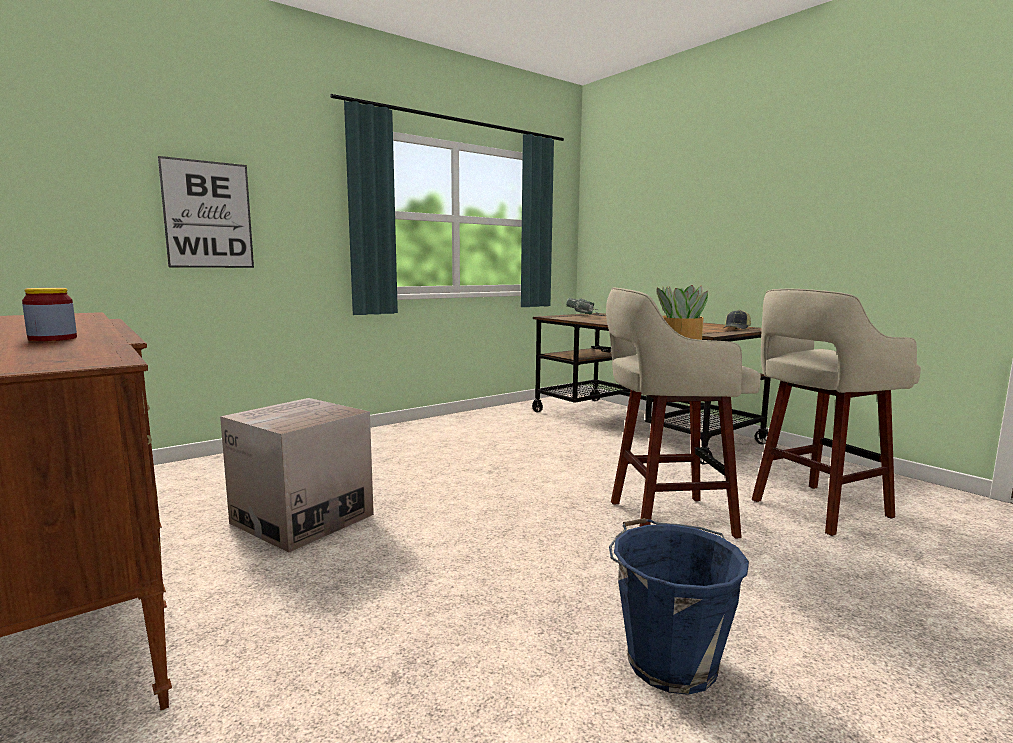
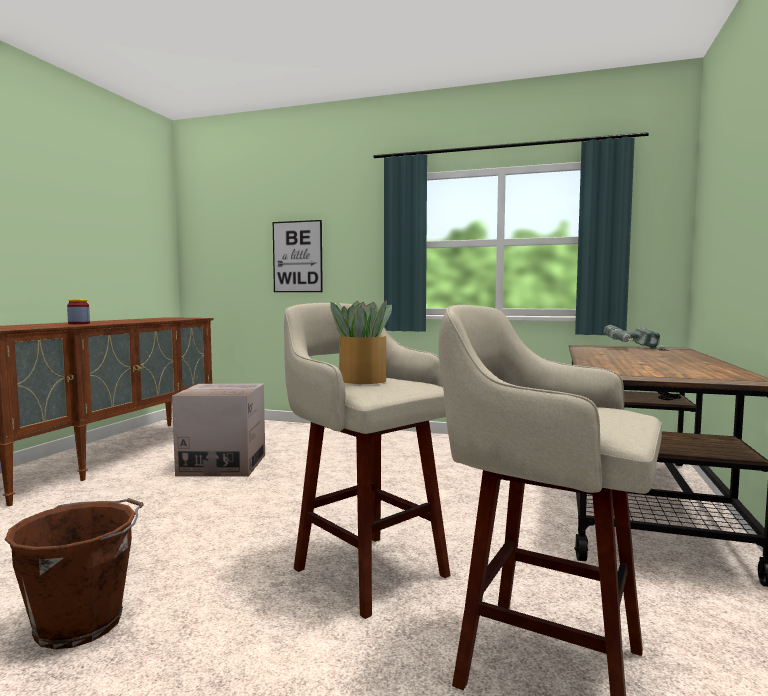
camera: 55 degrees right, 5 degrees down
blue bucket [609,518,749,695] -> brown bucket [5,498,143,649]
cap [722,310,751,329] -> none

